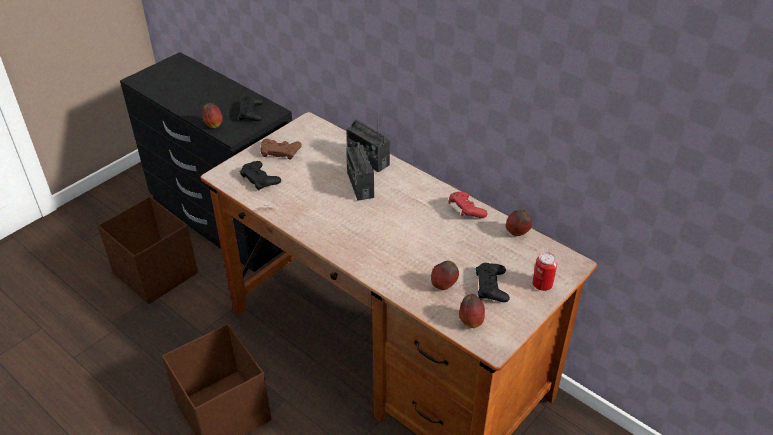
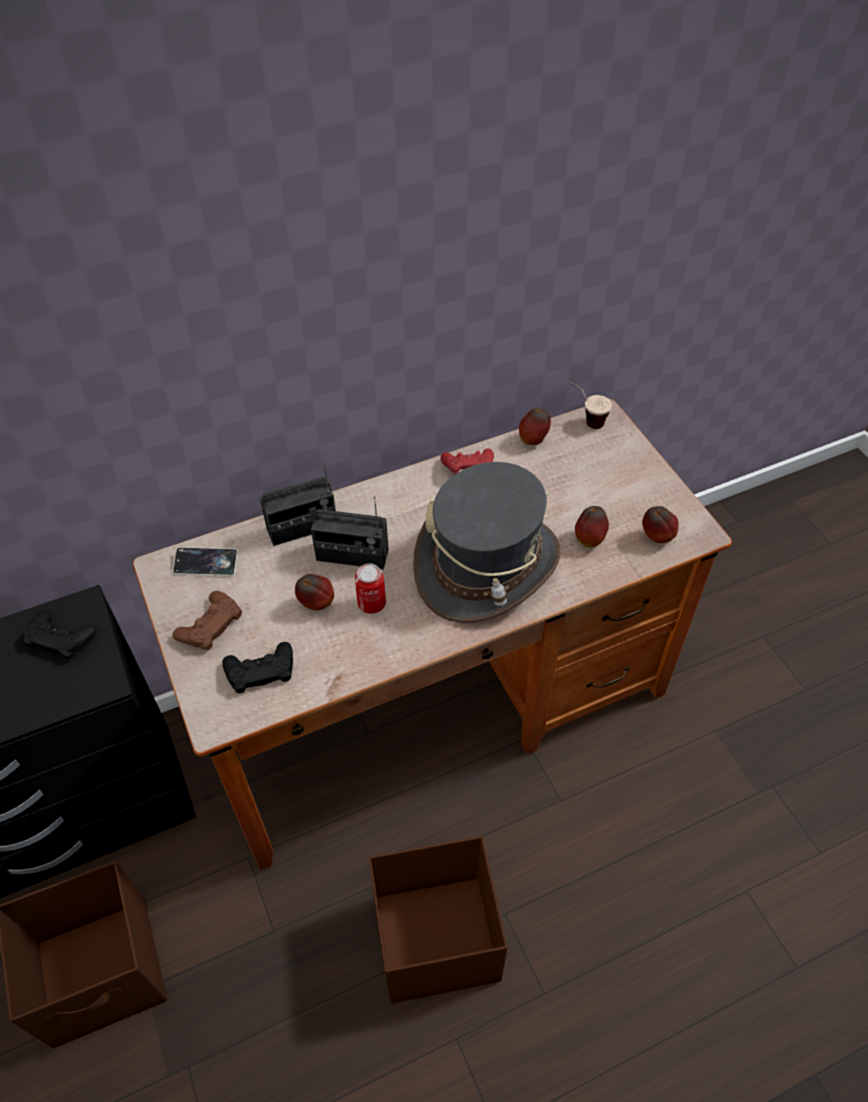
camera: 65 degrees left, 10 degrees up
apple [202,103,223,128] -> apple moved to [295,574,334,610]
black game controller [476,263,510,302] -> none
can [532,252,557,291] -> can moved to [355,563,386,614]
none -> phone [173,547,238,576]
none -> grey hat [413,462,561,623]
none -> cup [566,380,612,429]

